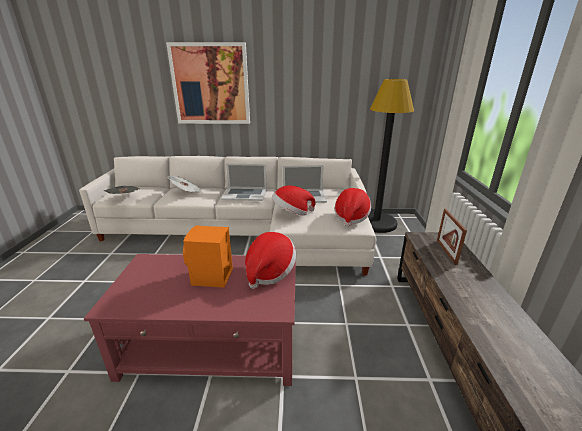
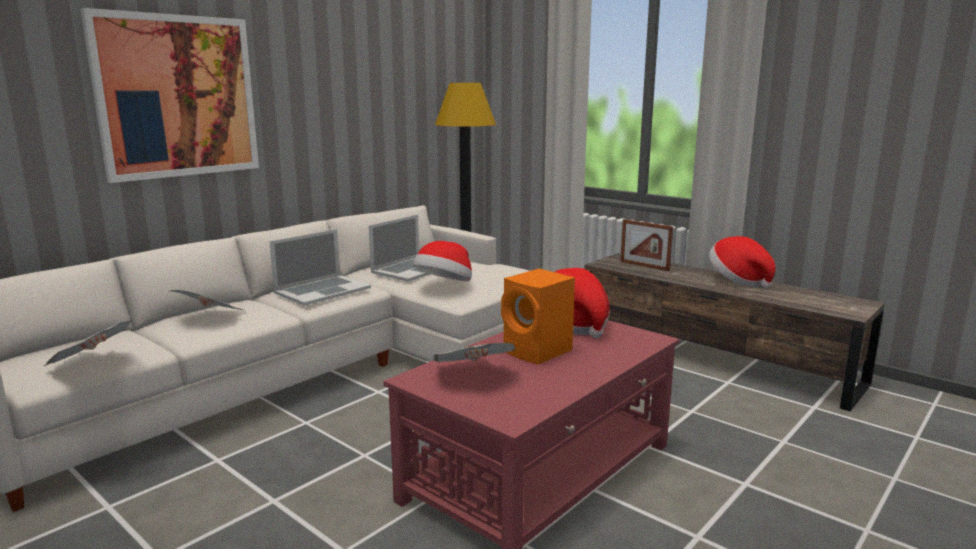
camera: 50 degrees left, 10 degrees down
hat [335,188,371,226] -> hat moved to [709,236,776,289]
none -> newspaper [433,343,516,362]

